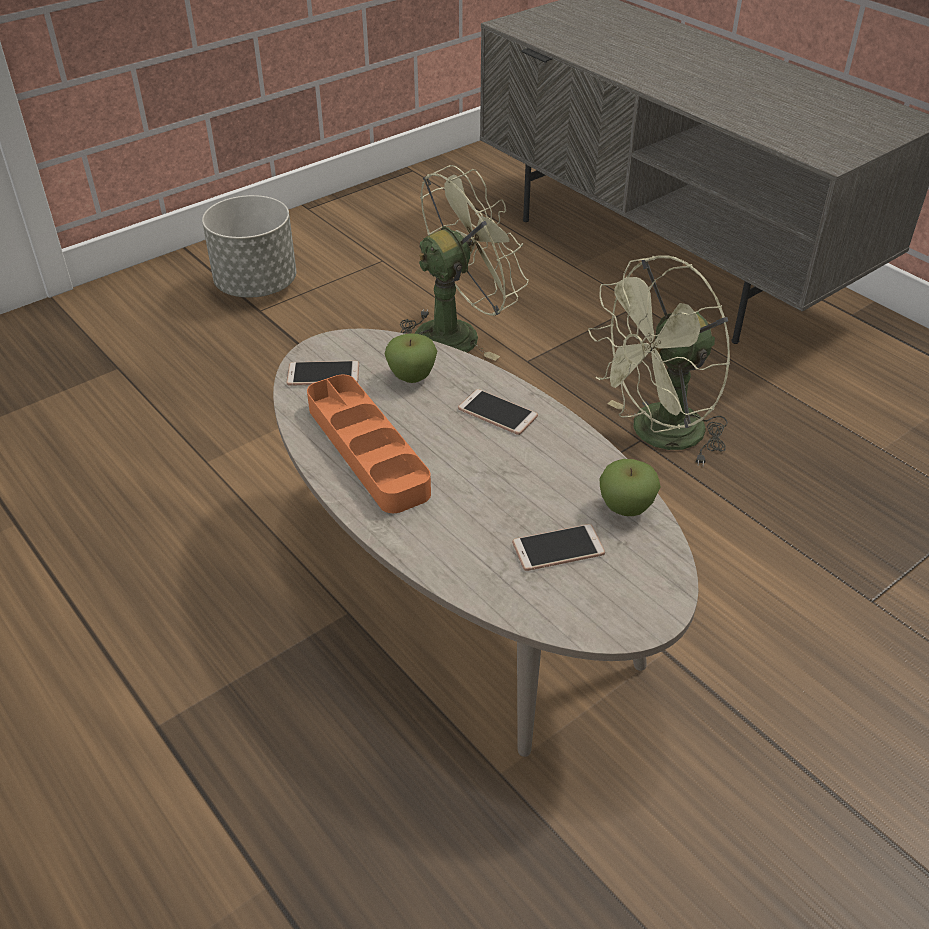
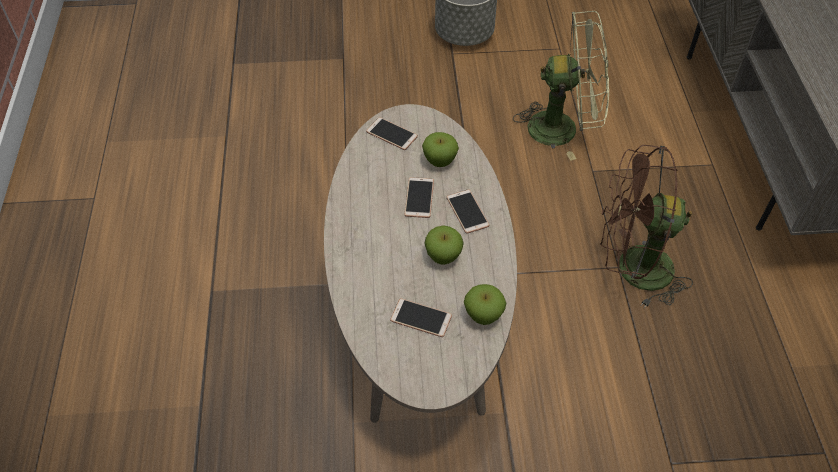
camera: 35 degrees right, 10 degrees up
orange tray [307,375,431,513] -> none
green fan [588,255,730,466] -> brown fan [600,145,693,308]
none -> phone [404,177,434,218]
none -> apple [425,225,464,265]

